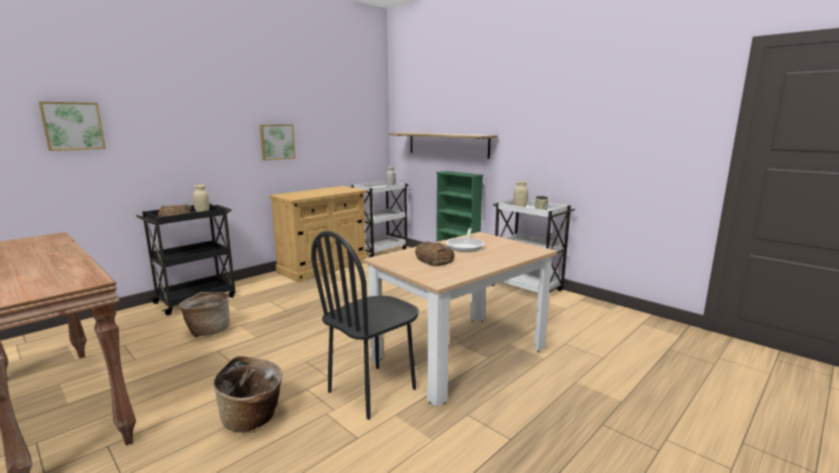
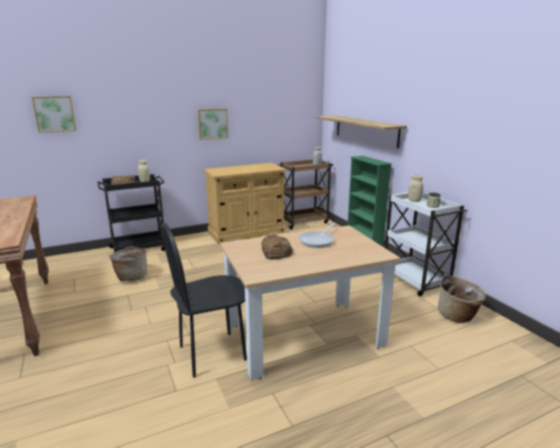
camera: 20 degrees right, 5 degrees up
basket [213,356,283,433] -> basket moved to [438,275,486,323]
white cart [351,181,408,257] -> brown cart [278,159,333,230]

